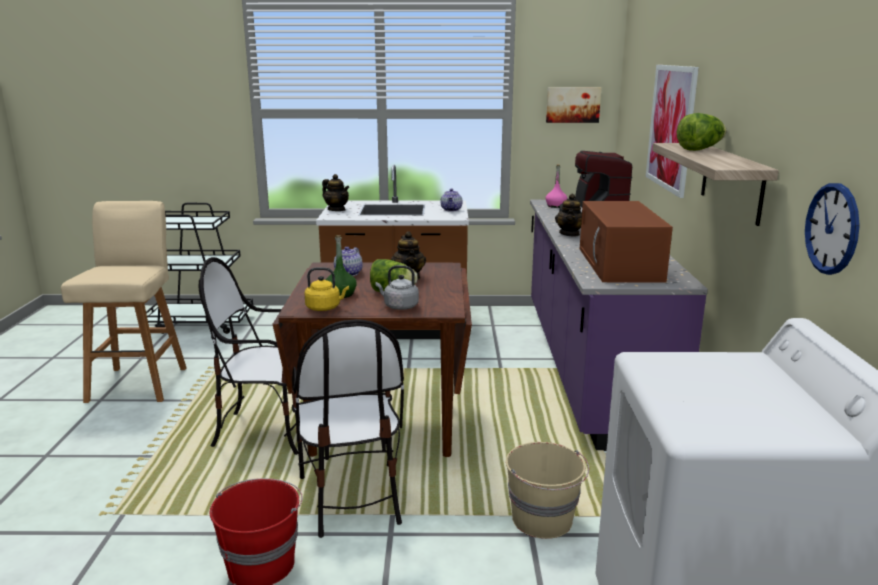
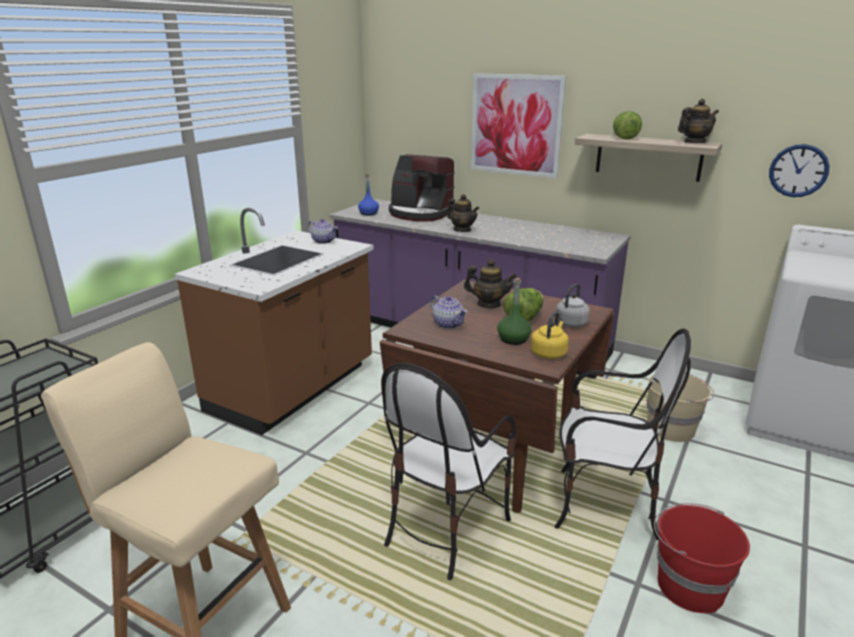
camera: 60 degrees left, 5 degrees up
teapot [322,174,349,211] -> teapot moved to [678,99,719,143]
picture [546,87,601,123] -> none
pink bottle [546,164,568,208] -> blue bottle [358,174,379,216]
brown microwave [580,201,673,282] -> none

